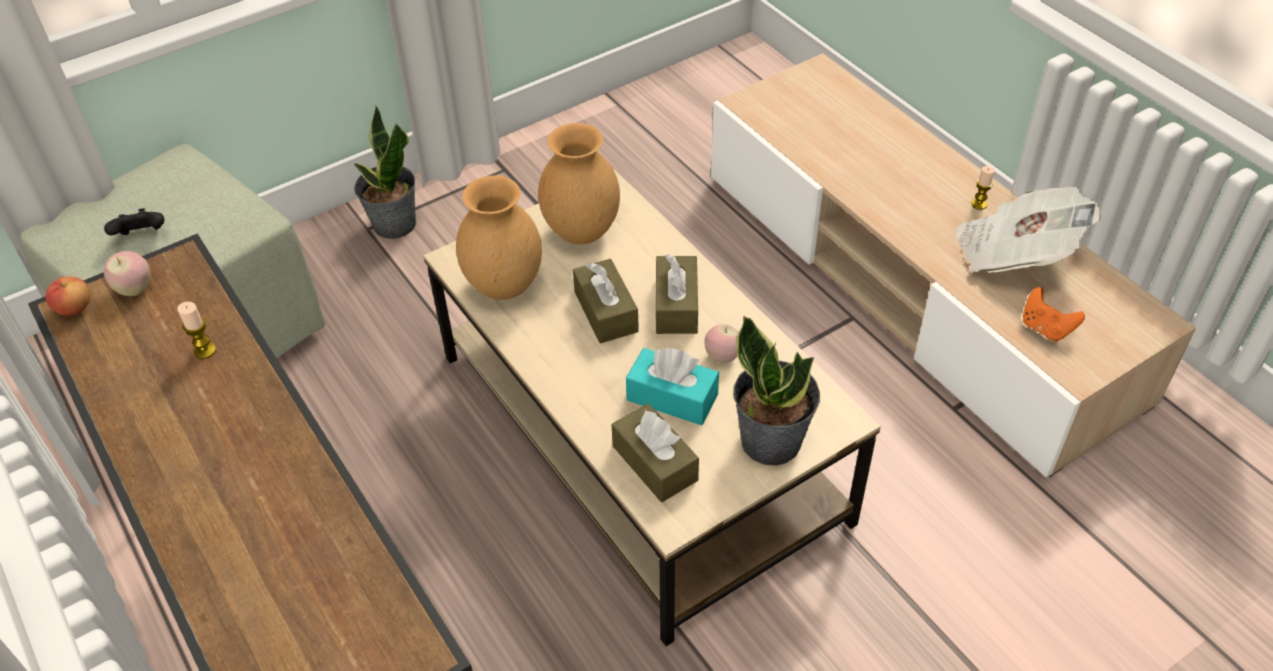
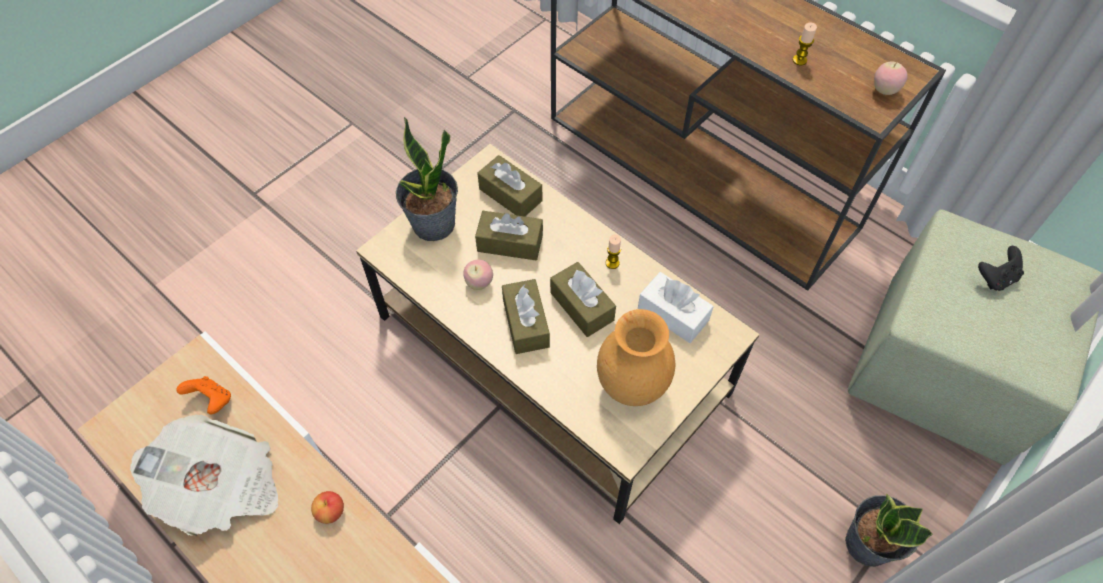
camera: 165 degrees right, 10 degrees up
apple [45,276,90,316] -> apple moved to [311,491,344,524]
brown vase [456,176,542,300] -> white tissue box [638,272,714,343]
turquoise tissue box [626,348,719,425] -> brown tissue box [475,211,543,260]
candle [972,166,995,210] -> candle moved to [606,234,621,269]

